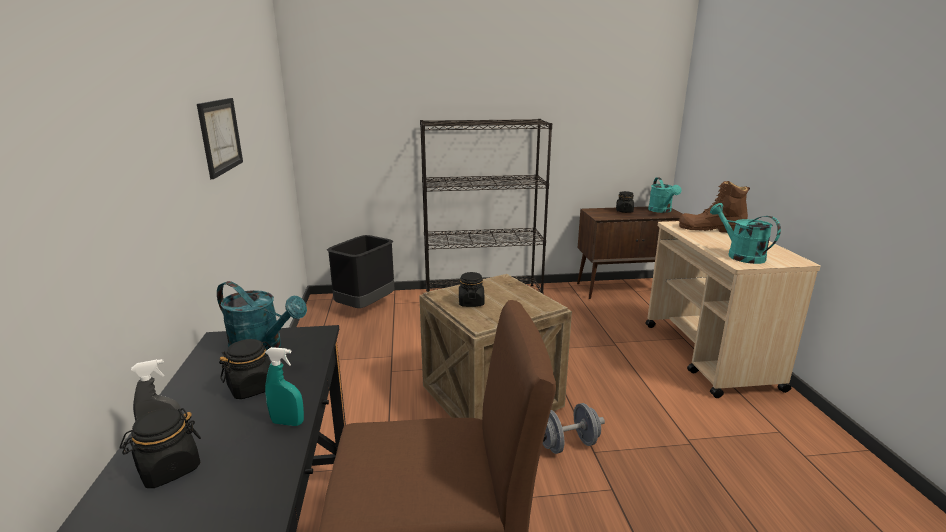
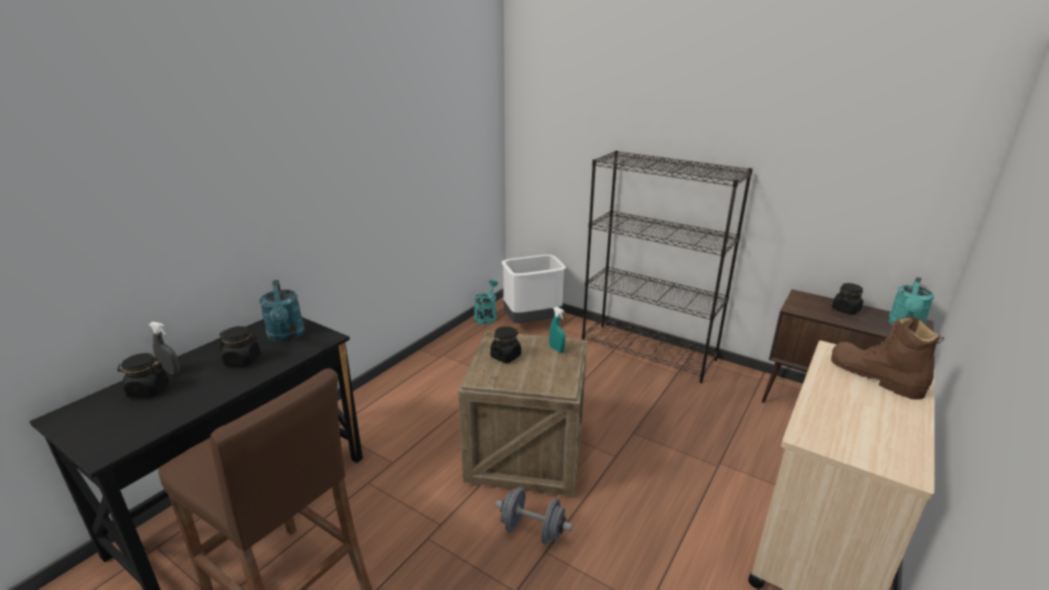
camera: 40 degrees right, 5 degrees up
picture [197,98,243,179] -> none
turquoise spray bottle [265,347,304,426] -> turquoise spray bottle moved to [549,307,565,353]
black trash can [327,235,394,308] -> white trash can [502,255,566,323]
turquoise watering can [710,203,781,264] -> turquoise watering can moved to [474,280,498,325]

